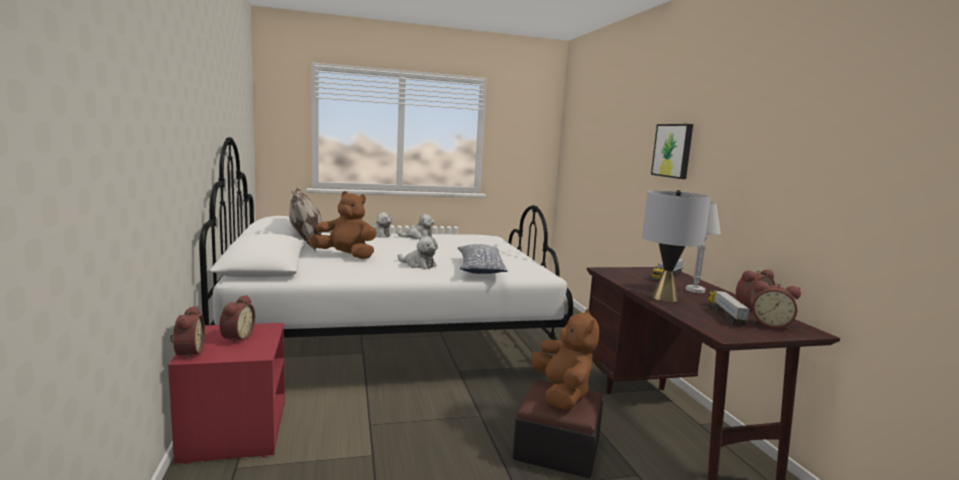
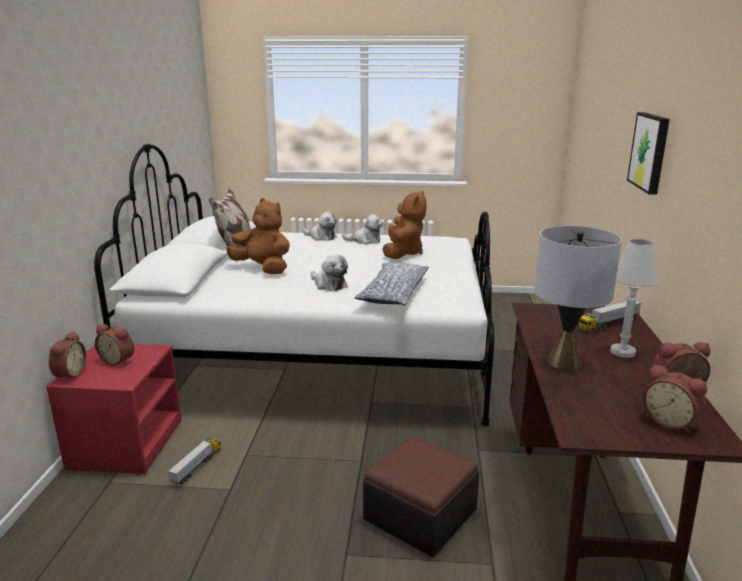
camera: 20 degrees right, 10 degrees up
alarm clock [220,295,255,344] -> alarm clock turned 90 degrees clockwise [95,324,134,365]
brown plush toy [531,309,599,410] -> brown plush toy moved to [382,190,427,259]
toy truck [708,290,750,325] -> toy truck moved to [168,438,221,485]

